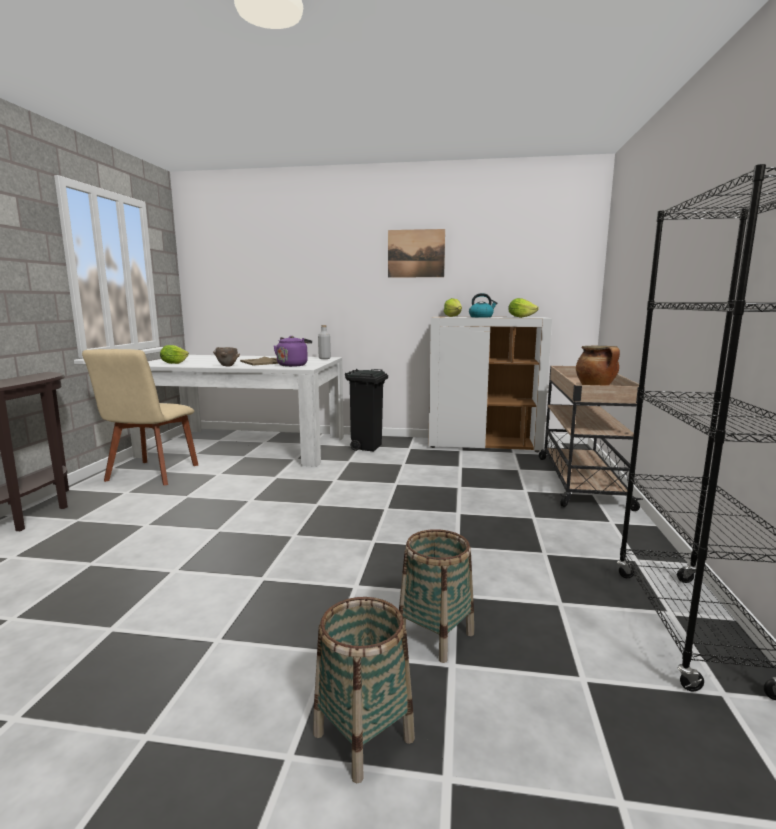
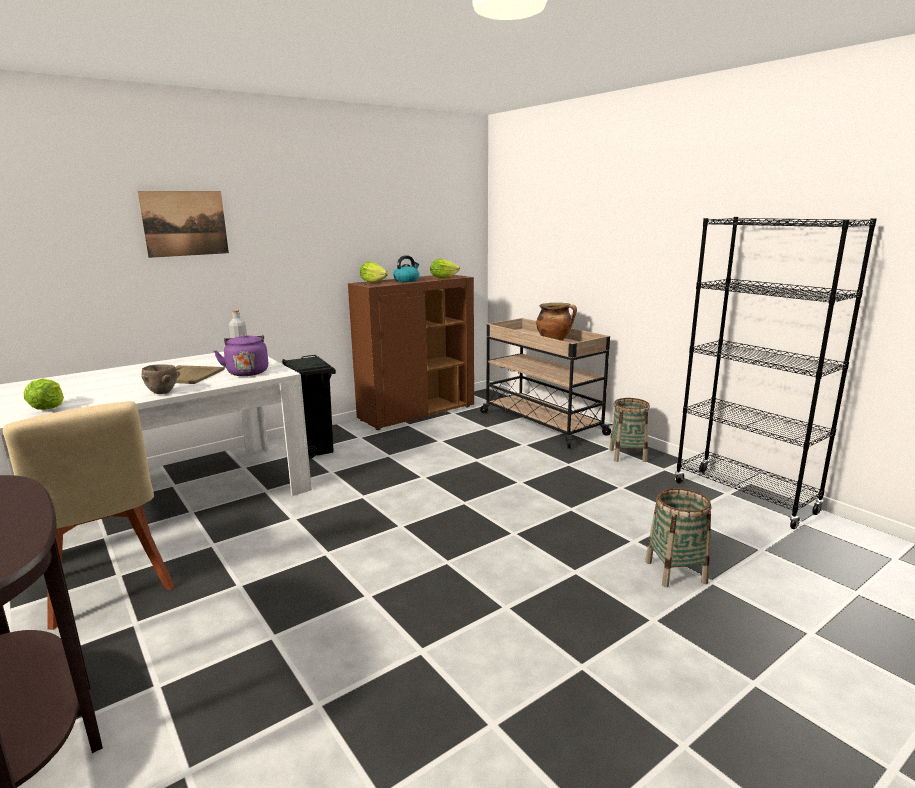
camera: 45 degrees left, 5 degrees up
basket [313,597,415,783] -> basket moved to [609,398,650,462]
picture [388,229,445,278] -> picture moved to [137,191,229,258]
white cabinet [428,317,552,452] -> brown cabinet [348,275,474,430]

